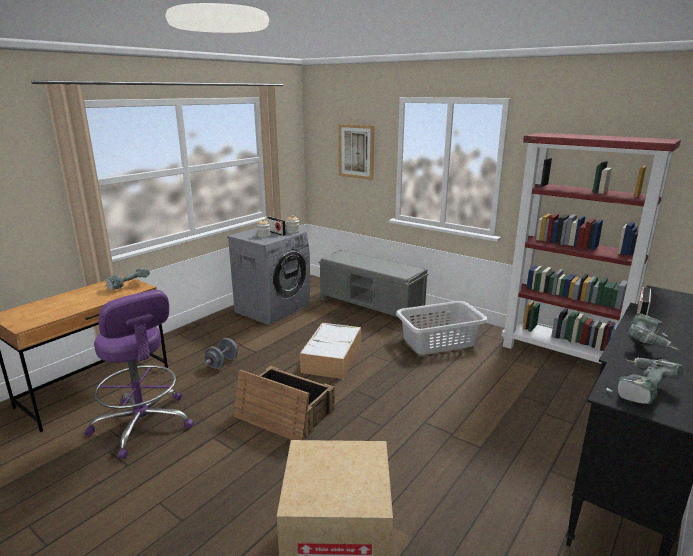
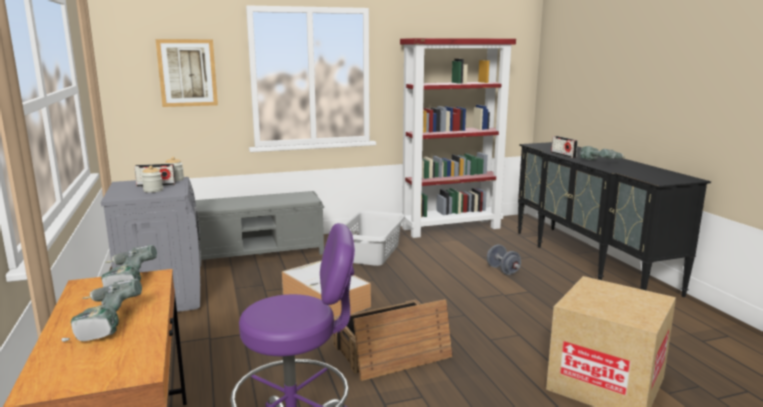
camera: 55 degrees left, 5 degrees down
grey dumbbell [204,338,238,369] -> grey dumbbell moved to [487,244,521,275]
power drill [606,357,683,404] -> power drill moved to [62,279,142,342]

